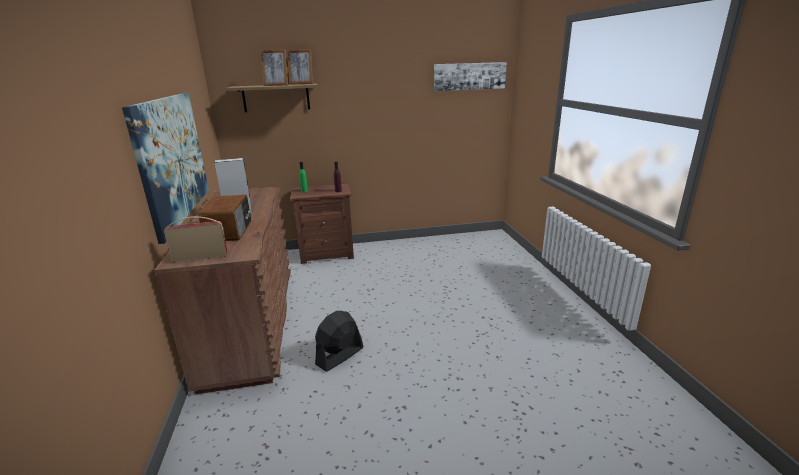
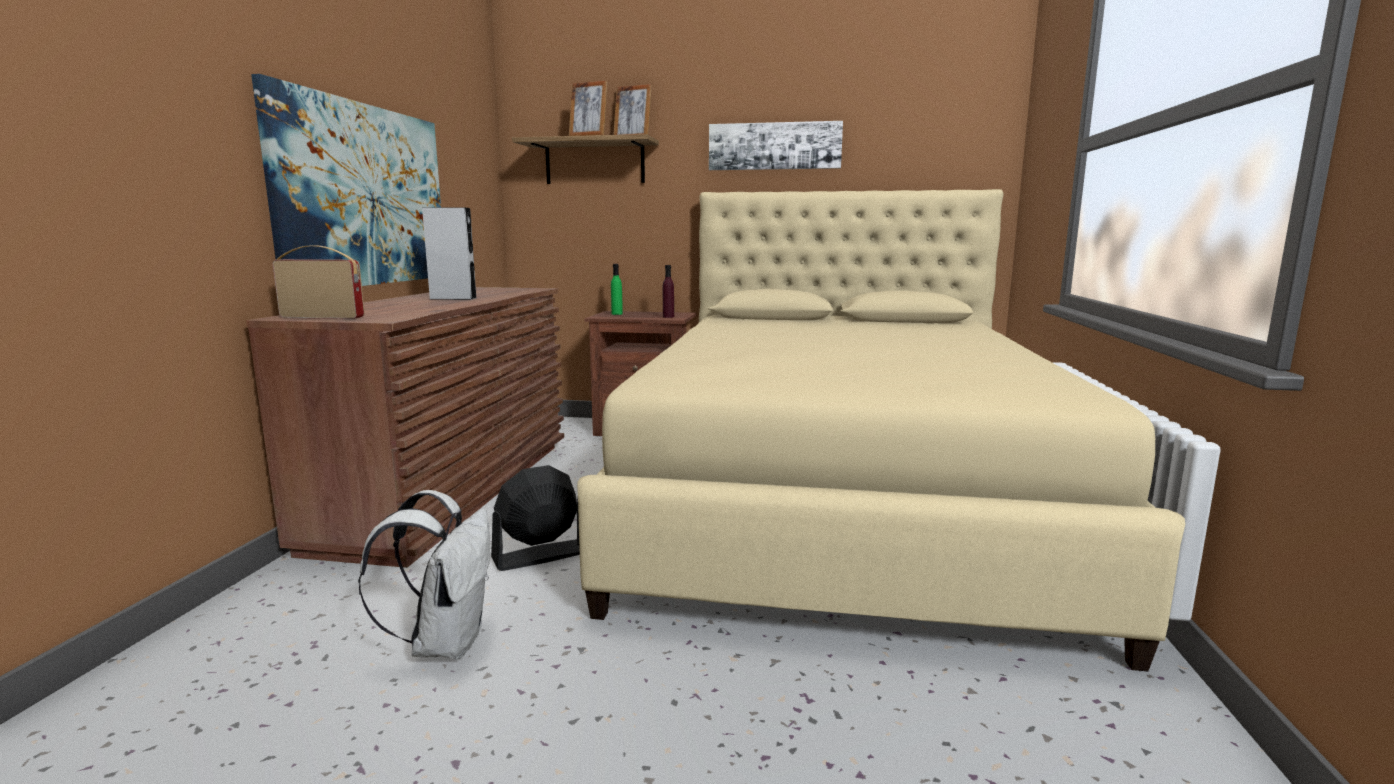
camera: 20 degrees right, 10 degrees down
radio [198,195,252,241] -> none
picture [434,62,507,91] -> picture moved to [709,121,843,170]
none -> white backpack [358,490,490,660]
none -> beige bed [577,189,1185,671]

